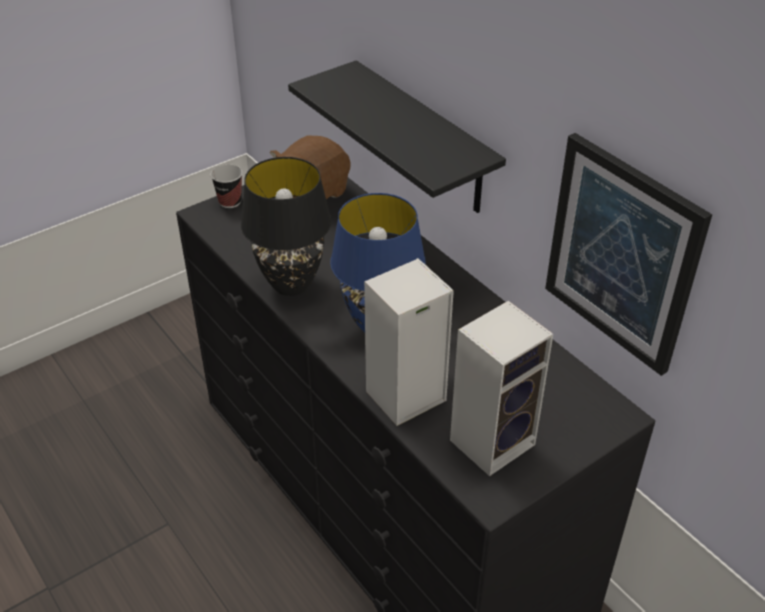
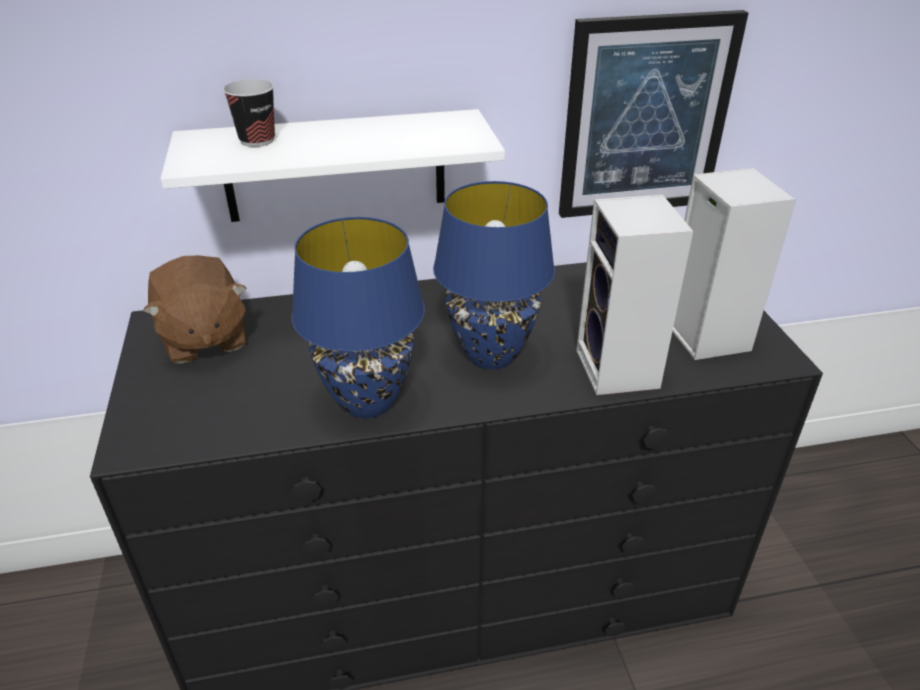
camera: 65 degrees left, 5 degrees down
cup [210,164,242,208] -> cup moved to [223,79,275,147]
black table lamp [241,157,332,296] -> blue table lamp [292,217,425,418]
black shelf [288,60,506,213] -> white shelf [161,109,505,222]

